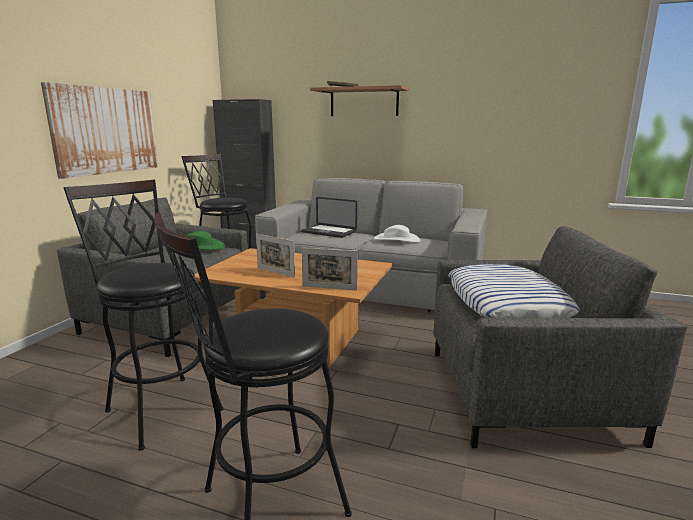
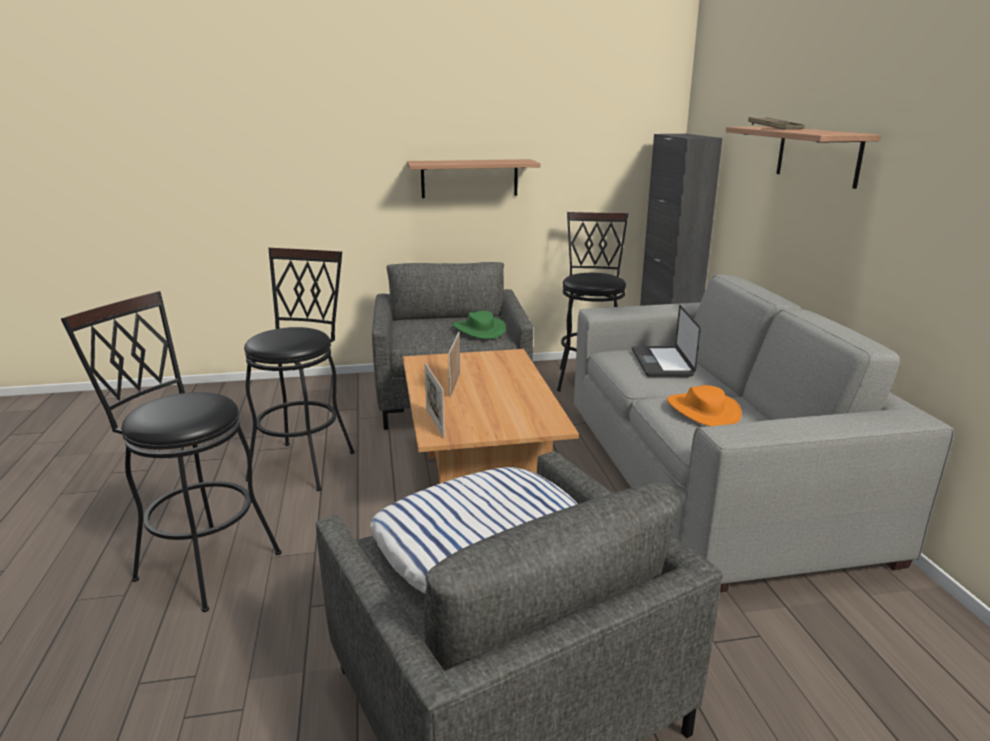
camera: 60 degrees right, 5 degrees up
picture [41,82,158,179] -> shelf [407,159,541,198]
white hat [374,225,421,242] -> orange hat [667,385,742,426]

